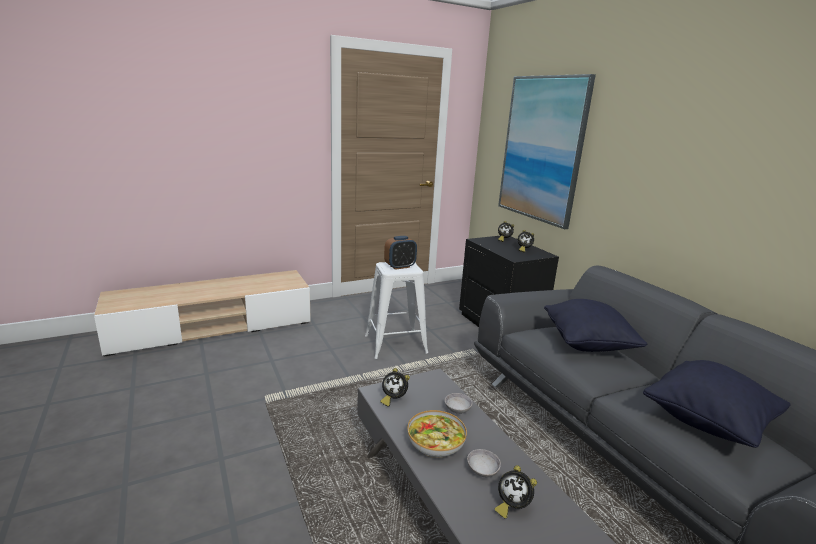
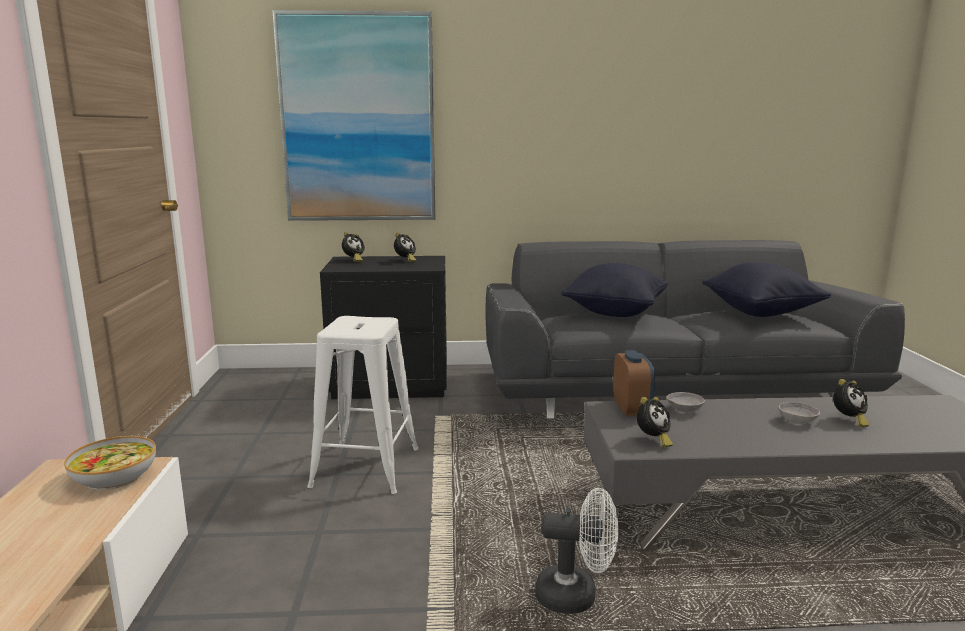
camera: 65 degrees left, 5 degrees down
alarm clock [384,236,417,270] -> alarm clock moved to [613,350,655,416]
bowl [407,410,467,458] -> bowl moved to [64,436,156,490]
none -> white fan [536,488,619,614]

